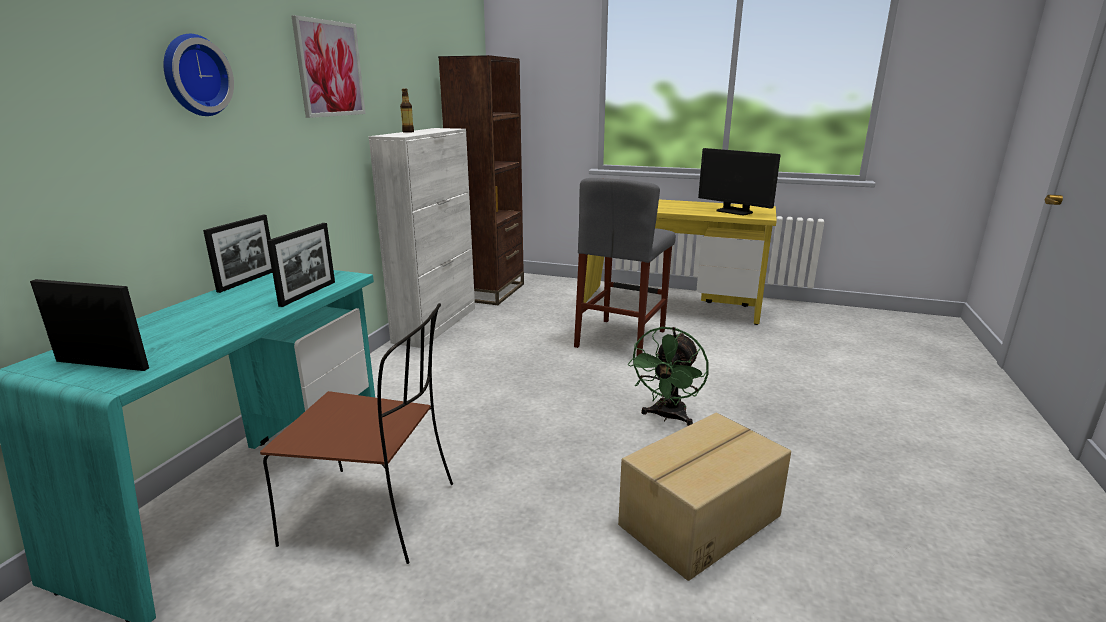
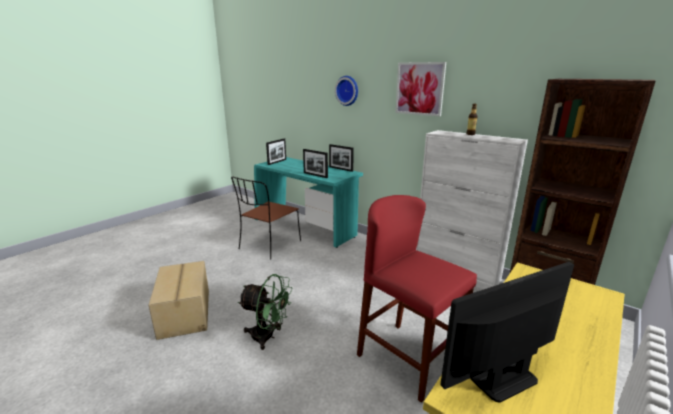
camera: 110 degrees right, 0 degrees up
grey stool [574,178,676,356] -> red stool [357,195,477,403]
green fan [628,327,709,426] -> green fan turned 150 degrees clockwise [238,274,292,350]

